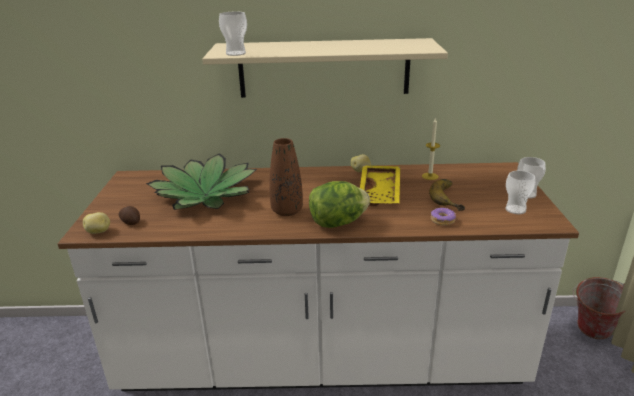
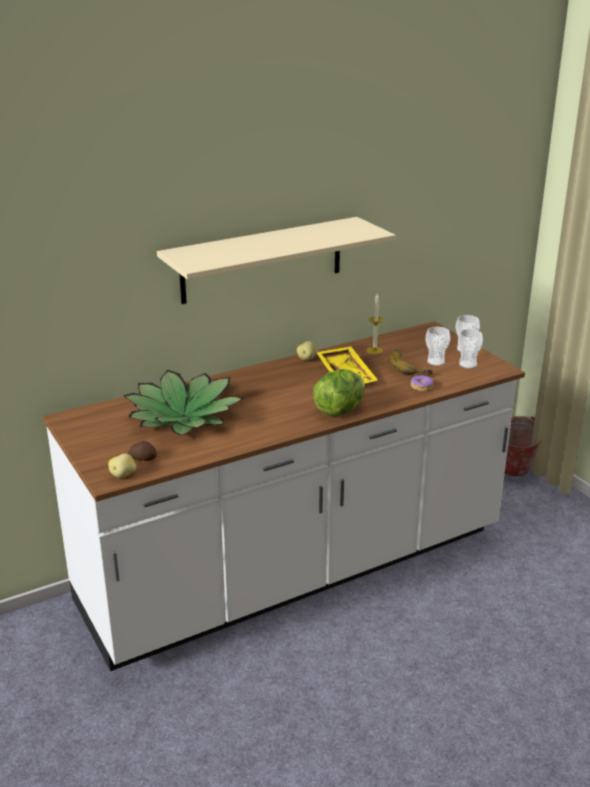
camera: 30 degrees left, 0 degrees up
cup [219,12,247,56] -> cup moved to [426,327,450,366]
brown vase [269,138,303,216] -> none

